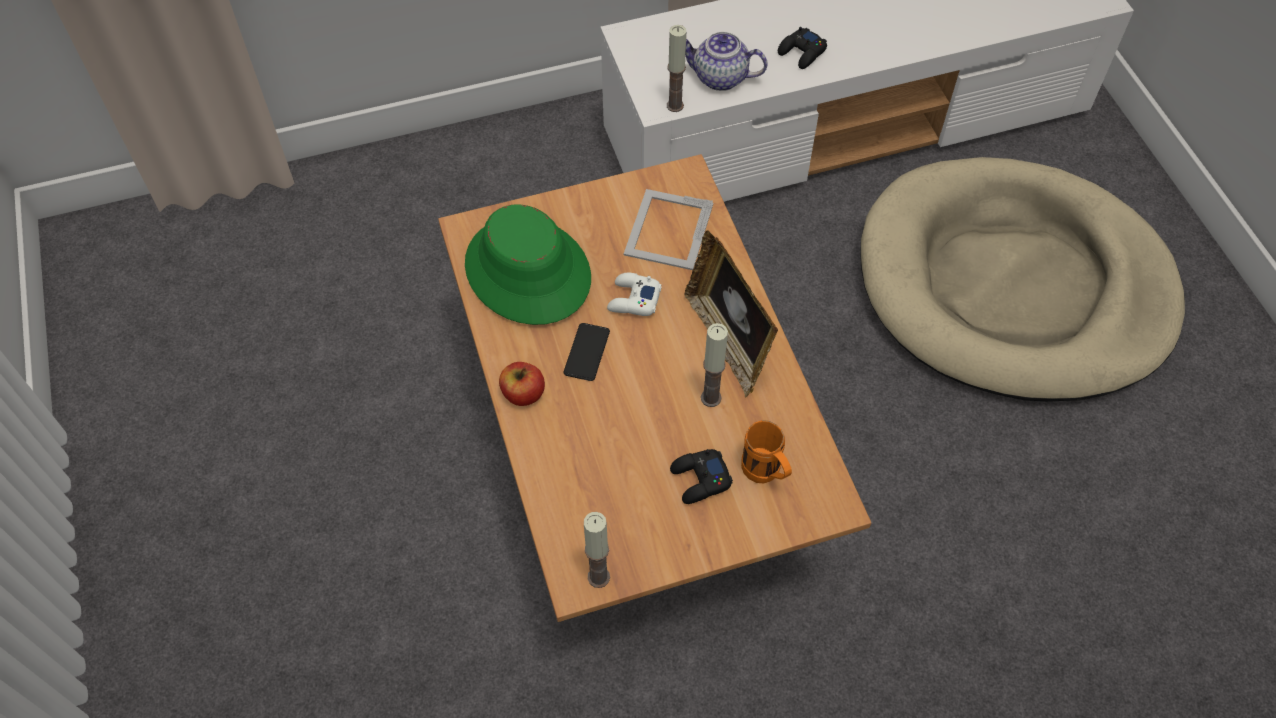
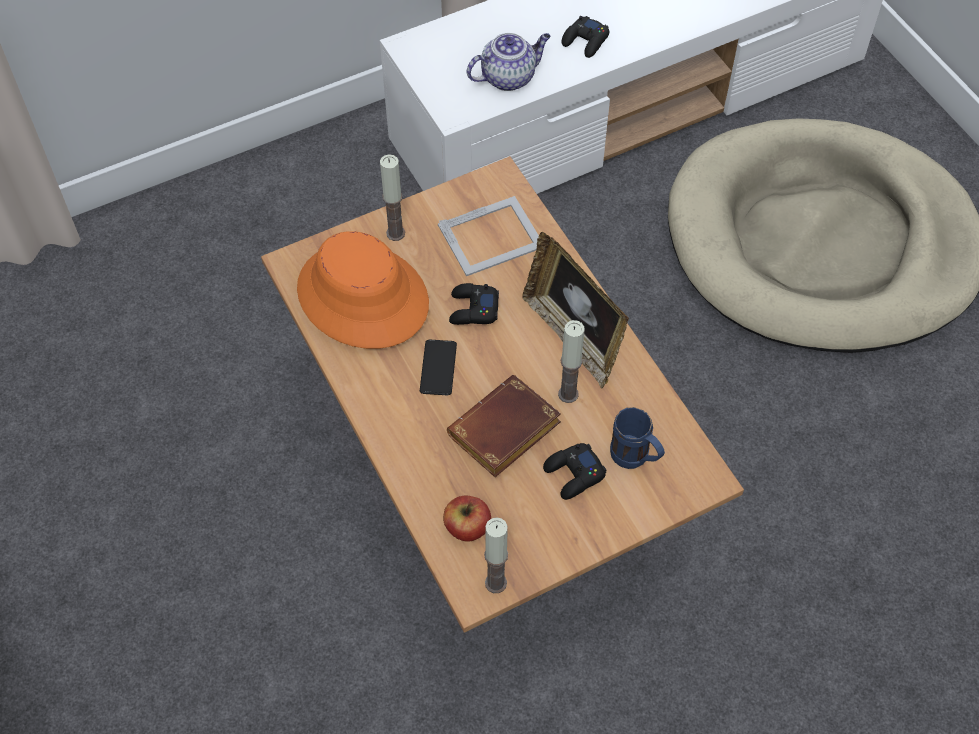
camera: 10 degrees left, 0 degrees up
green hat [465,204,591,325] -> orange hat [297,231,429,349]
apple [499,362,545,406] -> apple moved to [443,496,491,542]
white game controller [607,273,662,316] -> black game controller [449,283,499,325]
picture frame [624,189,713,270] -> picture frame turned 120 degrees counterclockwise [438,196,539,276]
candle [667,25,686,112] -> candle moved to [380,154,405,241]
teapot [685,32,768,91] -> teapot turned 150 degrees clockwise [467,33,551,91]
orange mug [741,420,792,483] -> blue mug [610,407,665,469]
none -> brown book [447,375,561,477]

